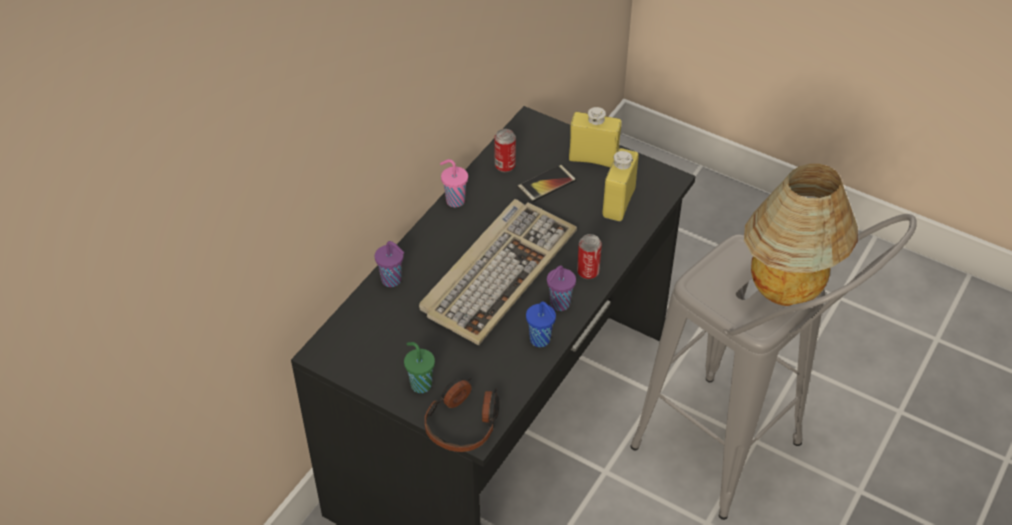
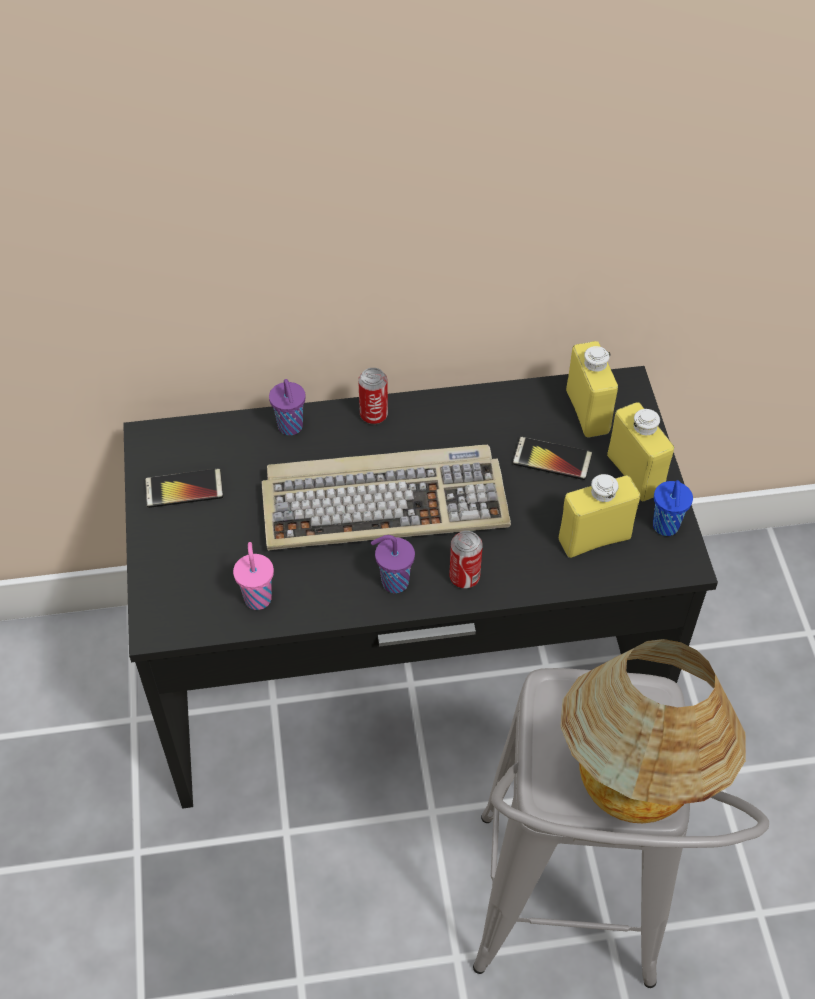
camera: 50 degrees right, 5 degrees up
green cup [404,342,435,393] -> none
headphones [425,378,500,452] -> none
pink cup [440,159,468,208] -> pink cup moved to [233,542,274,610]
can [494,129,516,173] -> can moved to [358,368,388,425]
blue cup [526,302,556,347] -> blue cup moved to [653,480,693,536]
none -> phone [145,468,224,508]
none -> yellow bottle [566,341,618,438]

